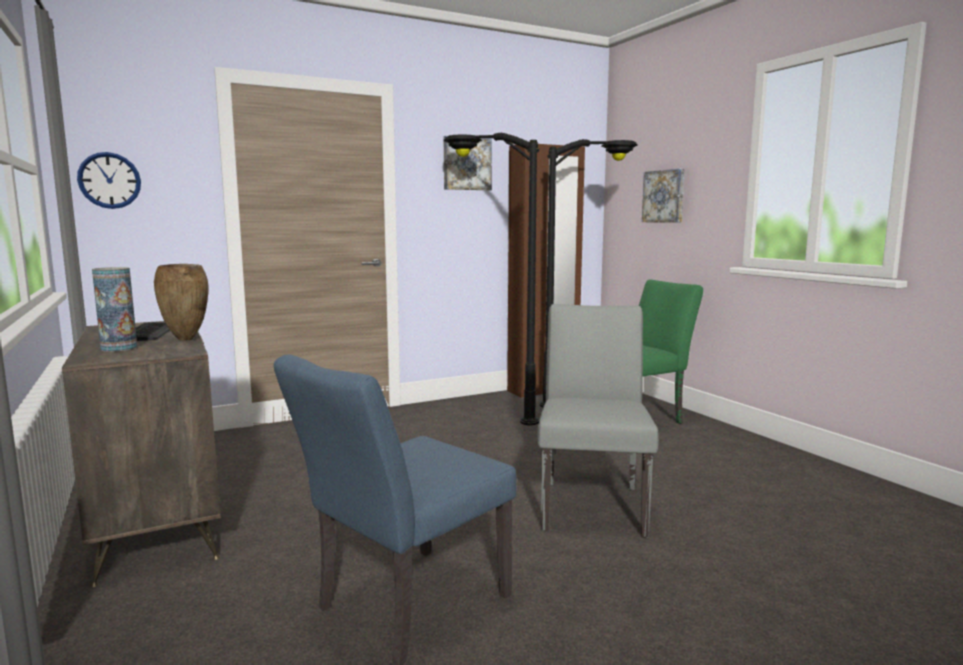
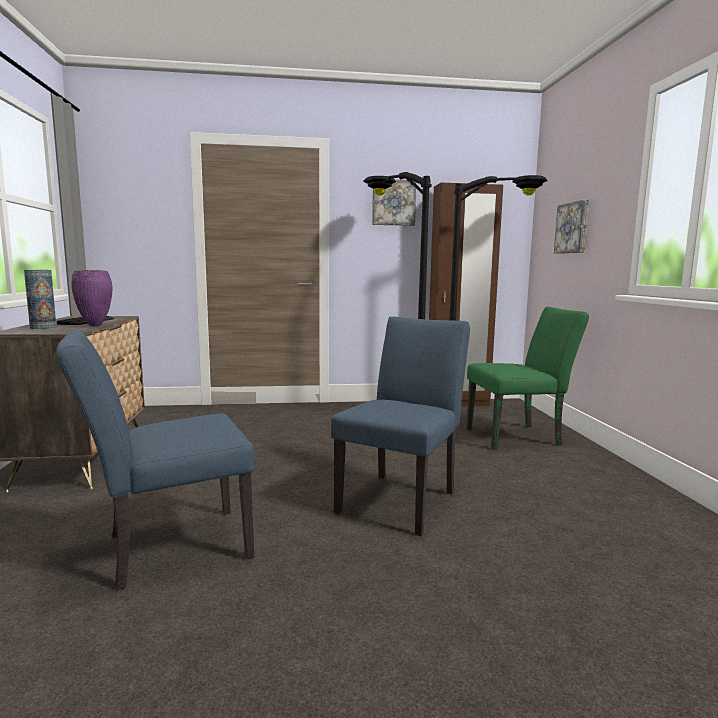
camera: 20 degrees right, 0 degrees up
wall clock [77,152,141,209] -> none
brown vase [154,264,209,341] -> purple vase [72,270,113,326]
grey chair [537,304,659,538] -> blue chair [331,316,470,536]

